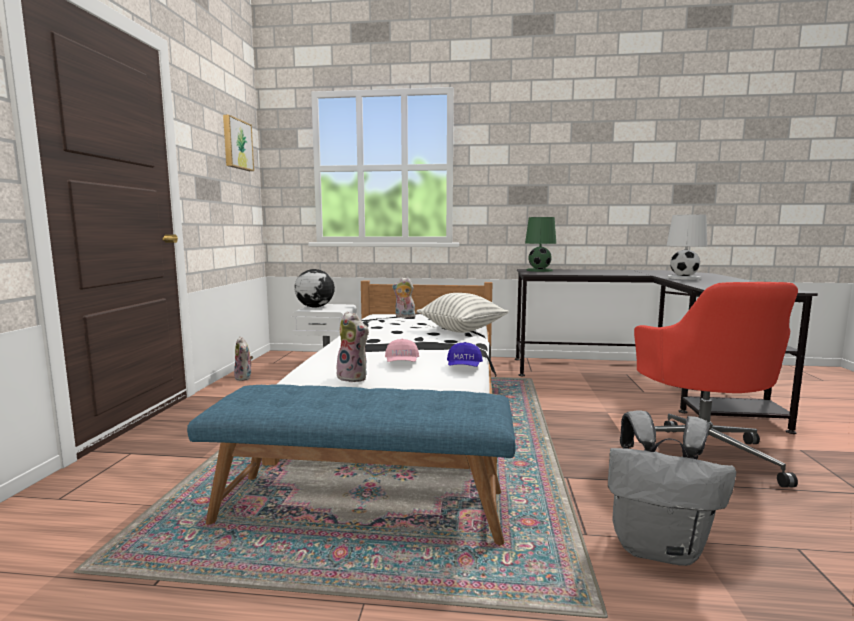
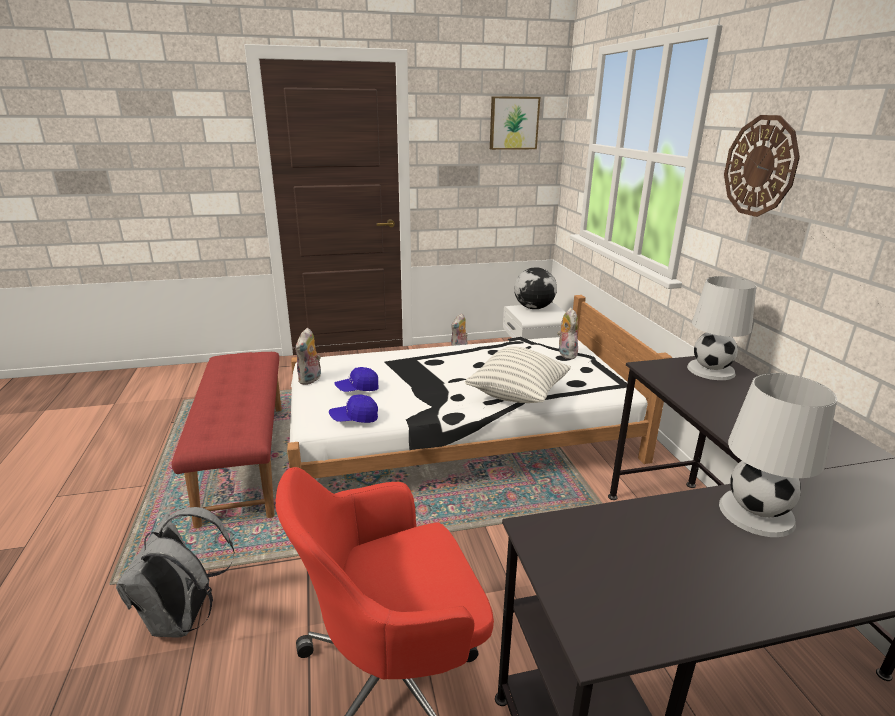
camera: 70 degrees right, 15 degrees up
blue bench [187,384,516,545] -> red bench [171,352,282,529]
pink cap [385,339,419,362] -> blue cap [334,367,379,392]
green table lamp [525,217,556,272] -> white table lamp [687,276,757,380]
none -> wall clock [724,115,800,217]

